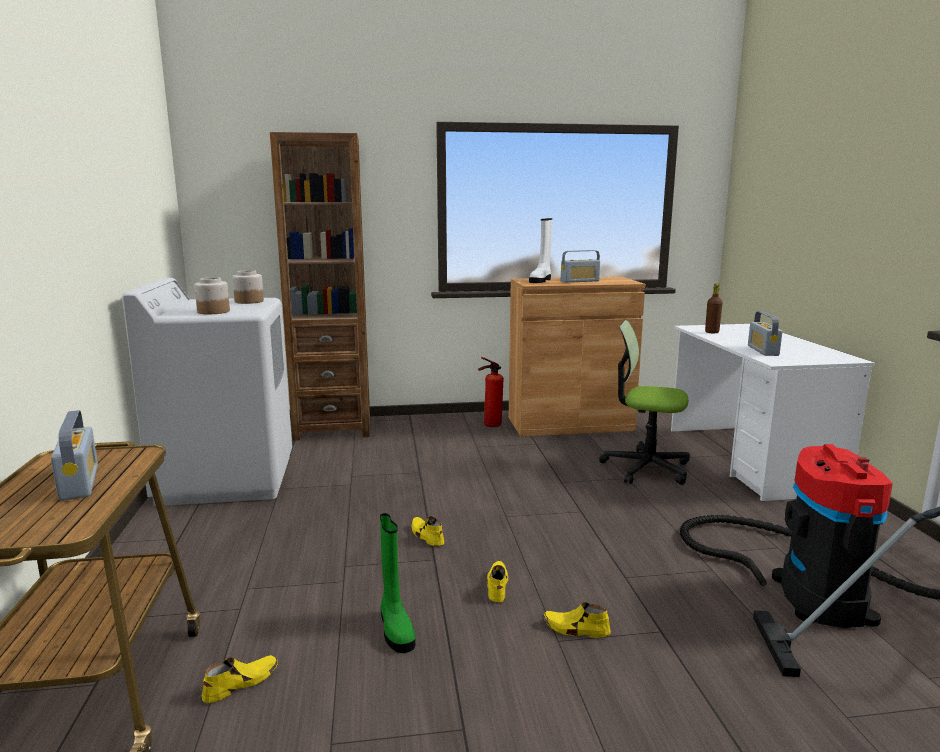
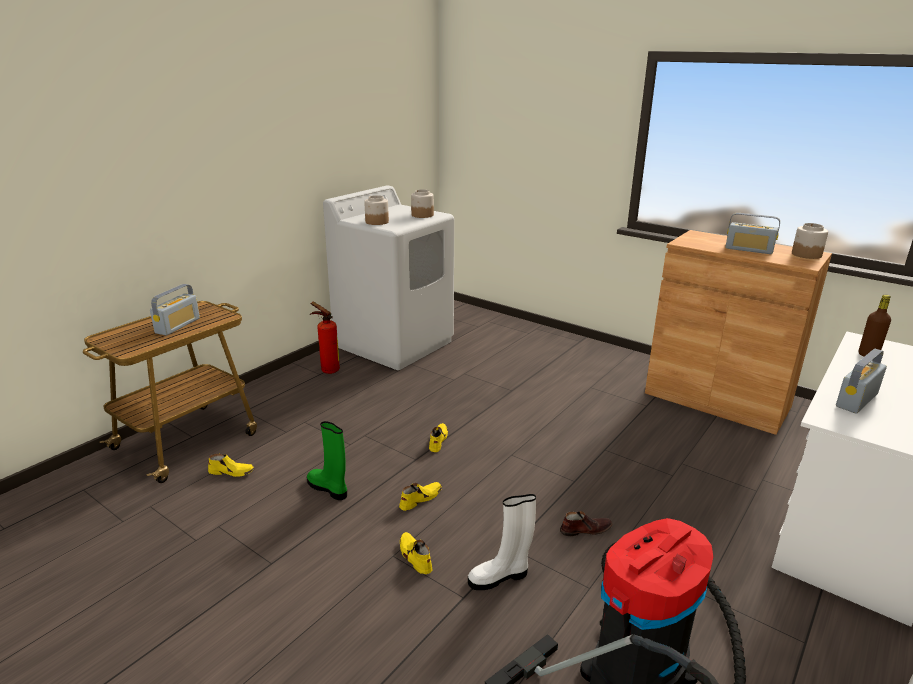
camera: 45 degrees right, 10 degrees up
brown bookcase [270,132,370,441] -> none
green boot [380,513,415,653] -> green boot turned 105 degrees clockwise [307,421,347,500]
fire extinguisher [478,357,504,427] -> fire extinguisher moved to [310,302,340,374]
white boot [529,218,552,283] -> white boot moved to [468,494,536,590]
office chair [599,320,690,485] -> none
none -> brown shoe [560,511,613,536]
none -> jar [792,223,828,259]

